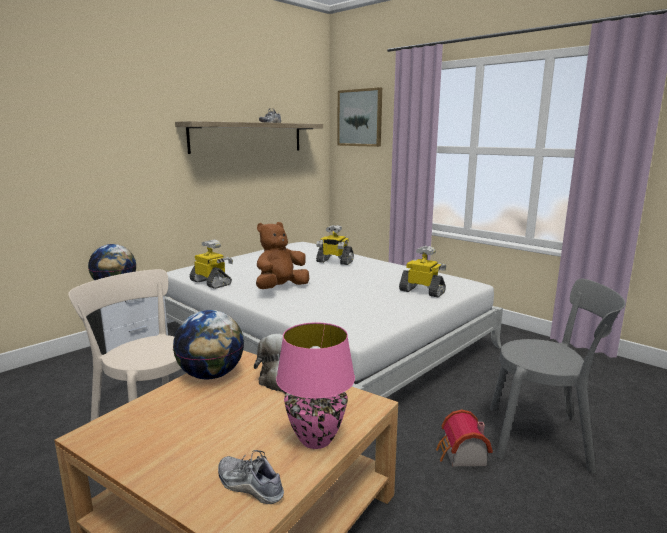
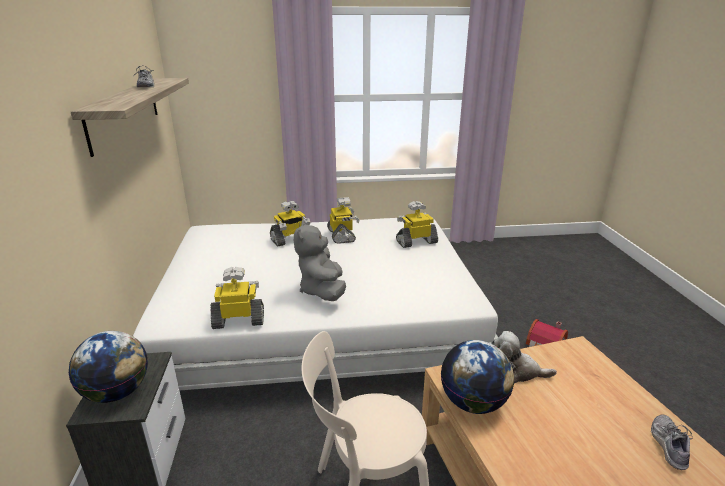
camera: 50 degrees left, 10 degrees up
shoe [218,450,284,504] -> shoe turned 120 degrees clockwise [651,414,693,470]
brown plush toy [256,222,309,289] -> grey plush toy [294,221,346,301]
pink table lamp [276,322,355,449] -> none
picture [337,87,382,147] -> none
grey chair [490,279,626,473] -> none
none -> toy robot [327,197,359,244]

